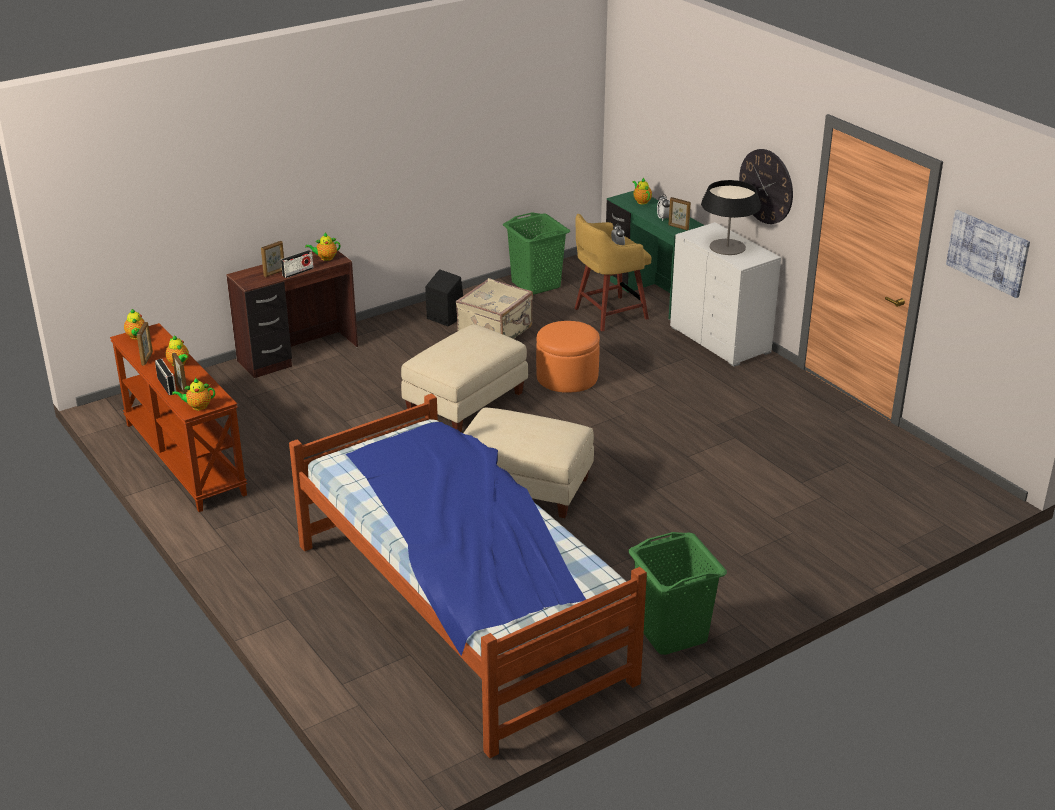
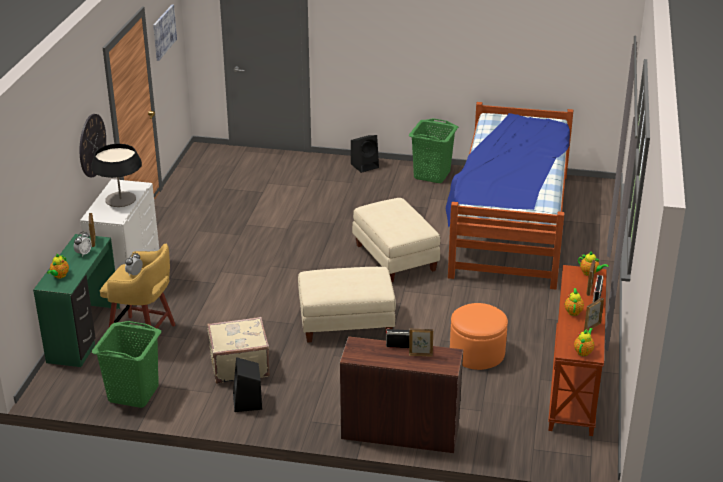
camera: 135 degrees left, 0 degrees up
teapot [305,232,340,261] -> none
orange ottoman [536,321,600,393] -> orange ottoman moved to [450,303,508,370]
none -> black speaker [351,135,379,173]

